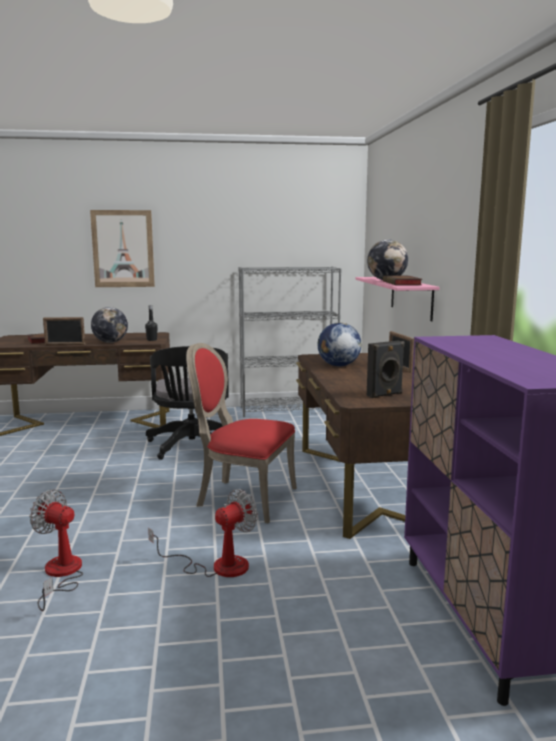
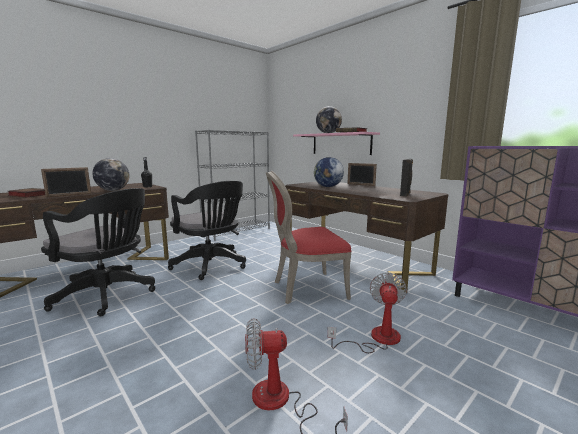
camera: 35 degrees left, 0 degrees up
picture [90,210,155,287] -> none
none -> black office chair [41,188,155,316]

